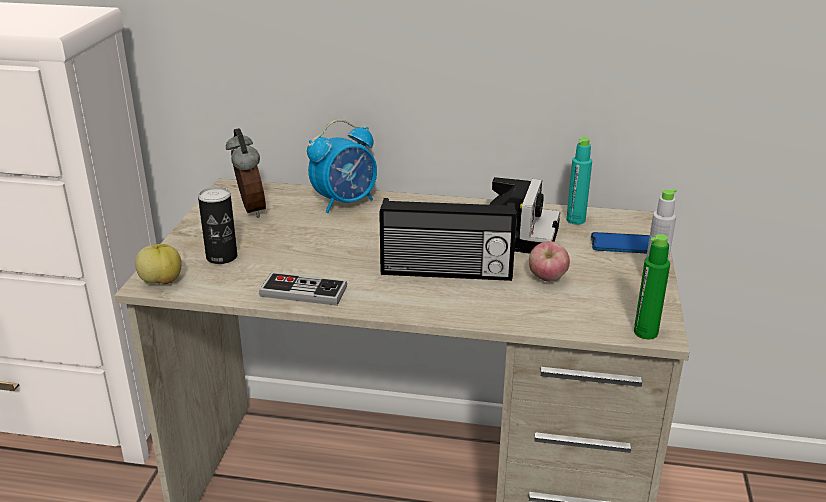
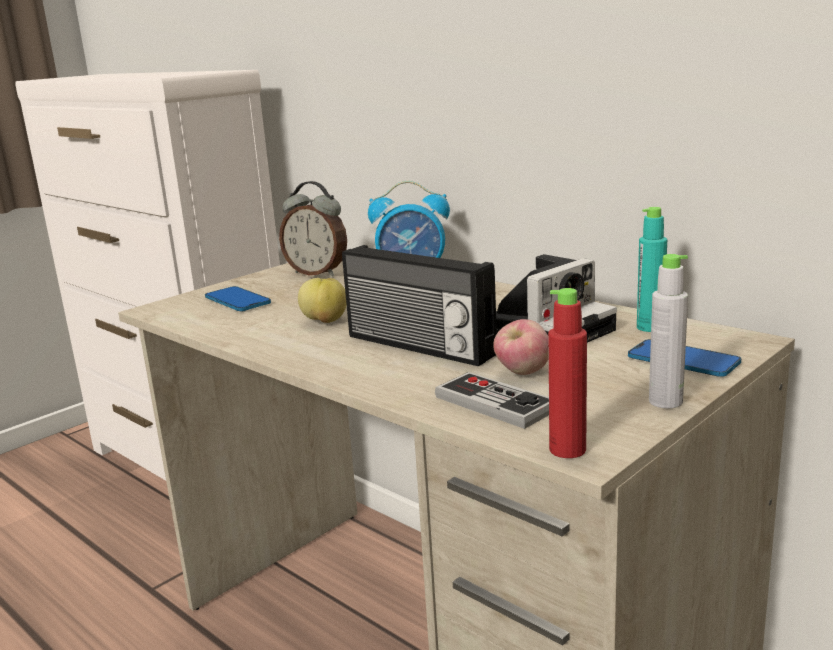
camera: 35 degrees right, 10 degrees down
apple [135,244,182,284] -> apple moved to [298,278,347,323]
can [198,187,237,264] -> phone [205,286,271,312]
alarm clock [226,128,266,218] -> alarm clock turned 105 degrees clockwise [279,181,347,276]
game controller [259,272,347,306] -> game controller moved to [435,372,549,429]
green bottle [634,234,670,339] -> red bottle [548,288,587,458]

